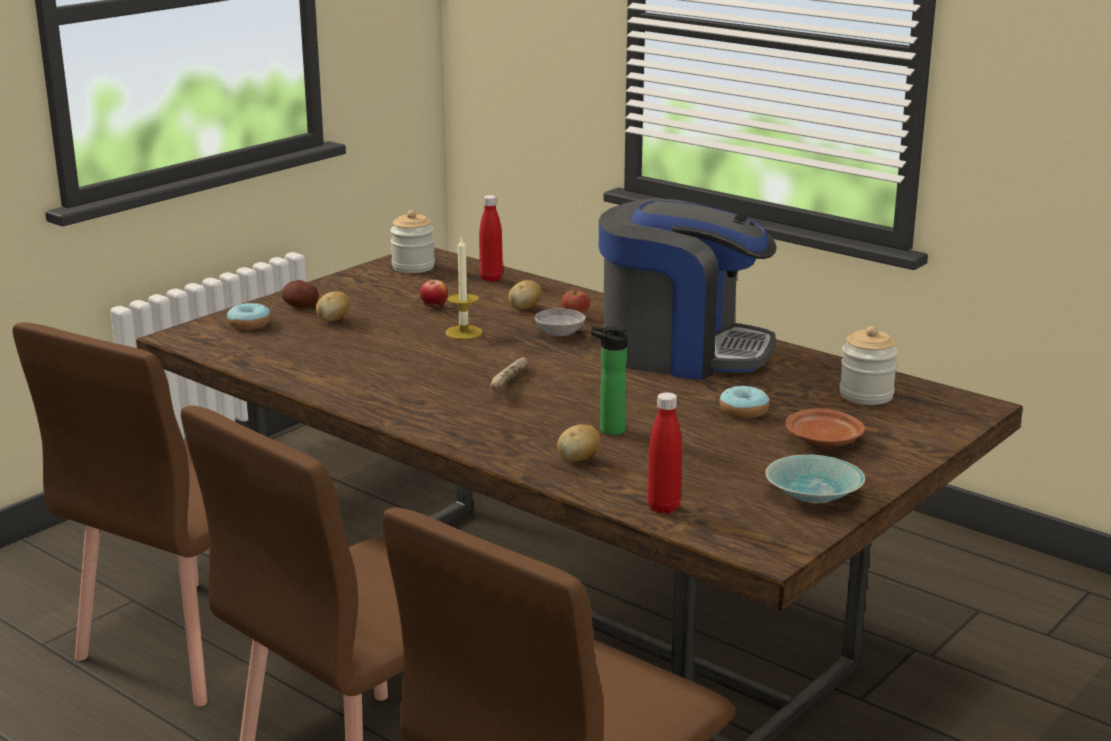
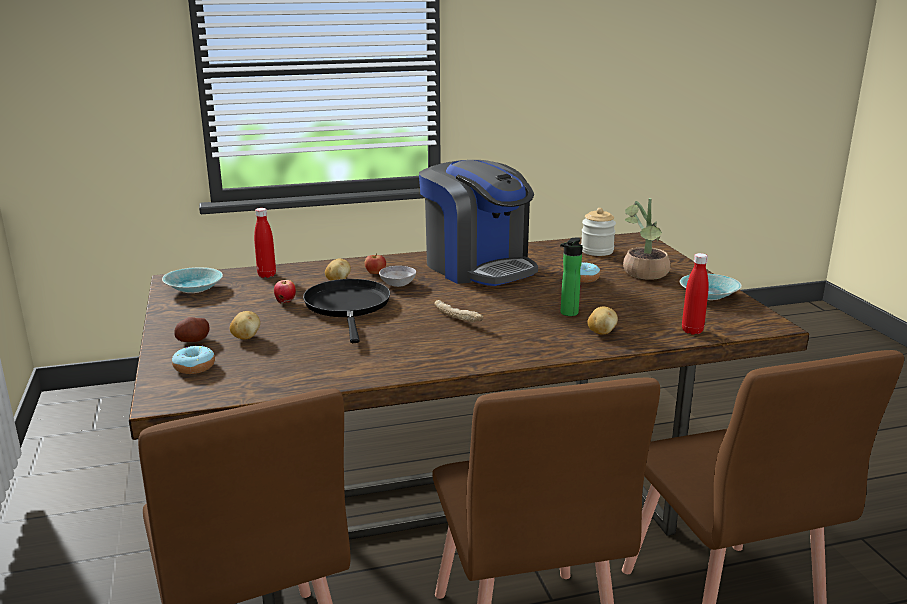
camera: 55 degrees left, 0 degrees up
jar [390,210,435,273] -> turquoise bowl [162,267,223,293]
candle [445,236,483,340] -> black frying pan [303,279,390,343]
coffee machine [599,198,777,380] -> coffee machine turned 90 degrees clockwise [419,160,538,286]
brown plate [786,408,865,447] -> potted plant [623,198,670,280]

